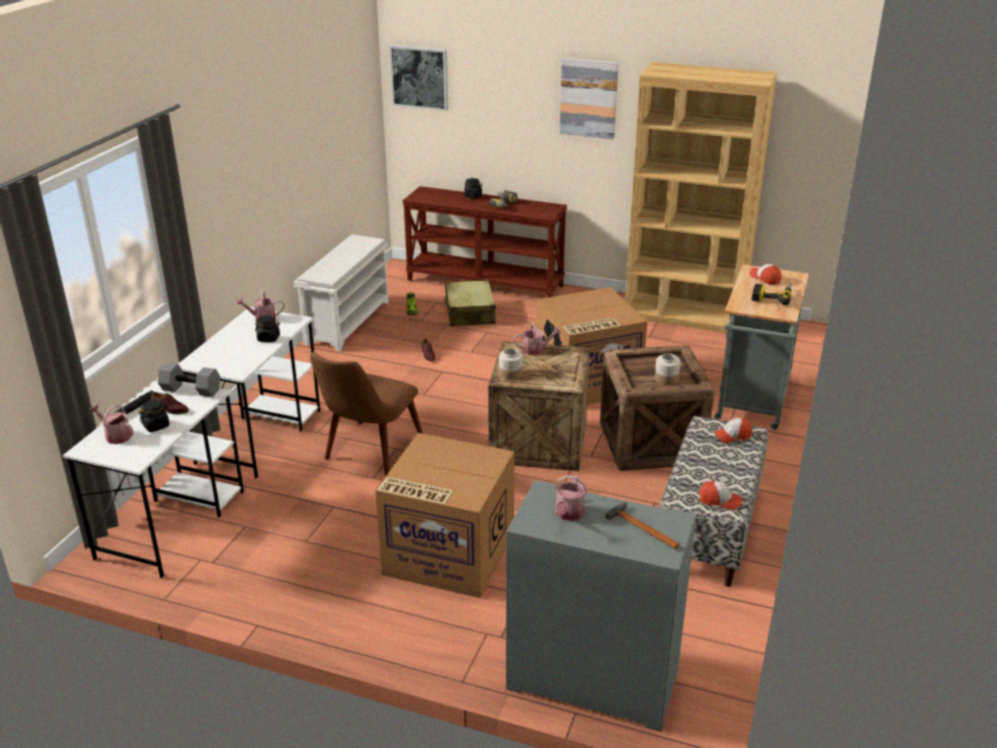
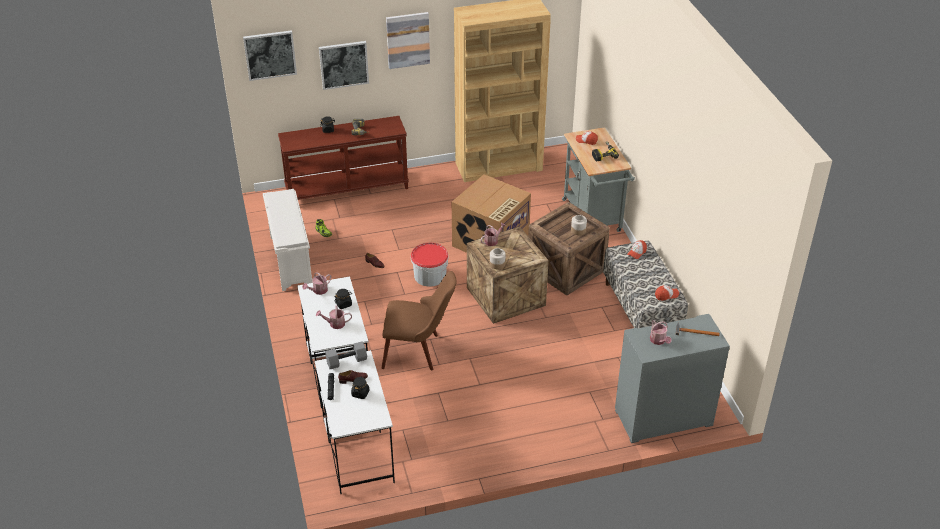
camera: 35 degrees left, 10 degrees up
watering can [89,404,134,444] -> watering can moved to [316,305,352,329]
brown chair [310,352,423,476] -> brown chair turned 75 degrees counterclockwise [382,271,456,370]
cardboard box [375,433,514,598] -> none
beige suitcase [445,280,496,326] -> none
none -> picture [319,41,369,90]
none -> bucket [411,243,449,287]

